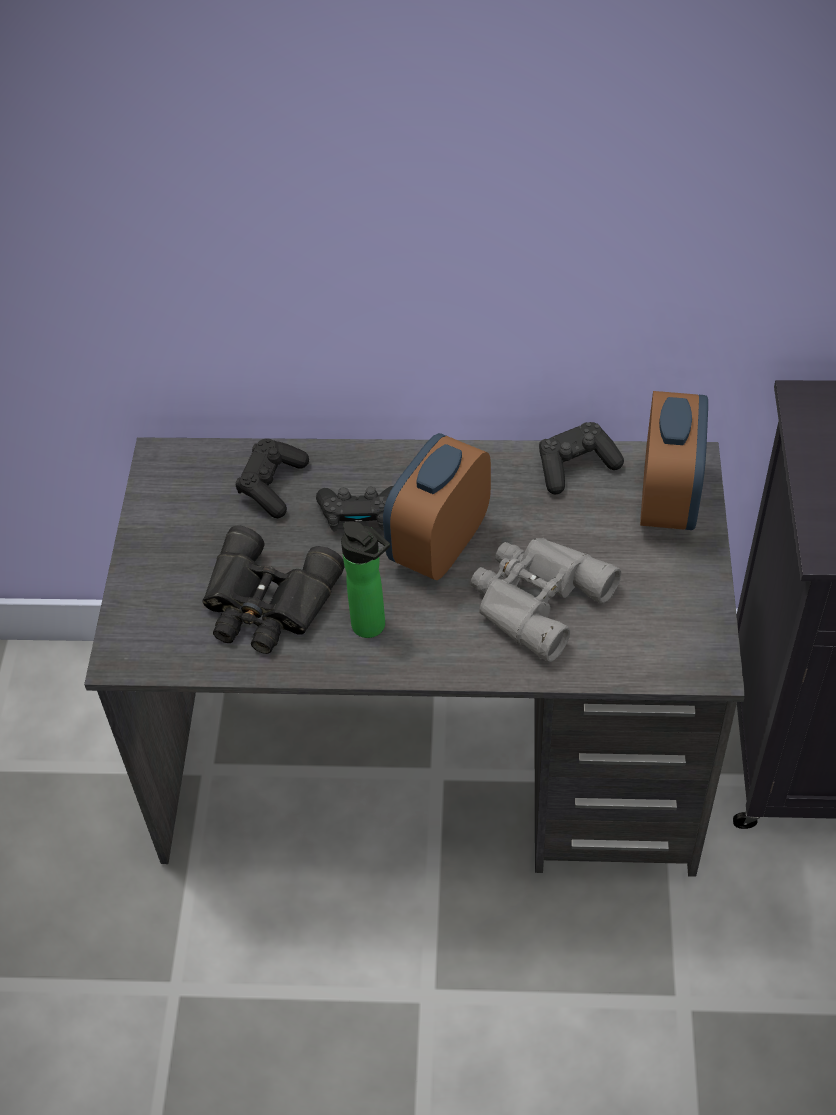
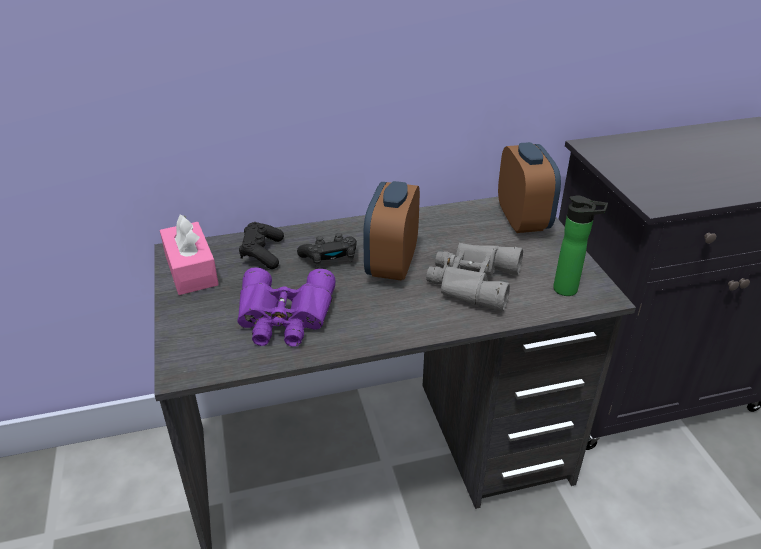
camera: 20 degrees left, 15 degrees down
black binoculars [203,525,345,654] -> purple binoculars [237,268,335,347]
bottle [341,522,390,638] -> bottle moved to [553,196,608,296]
black game controller [539,422,624,495] -> none
none -> pink tissue box [160,214,219,295]

